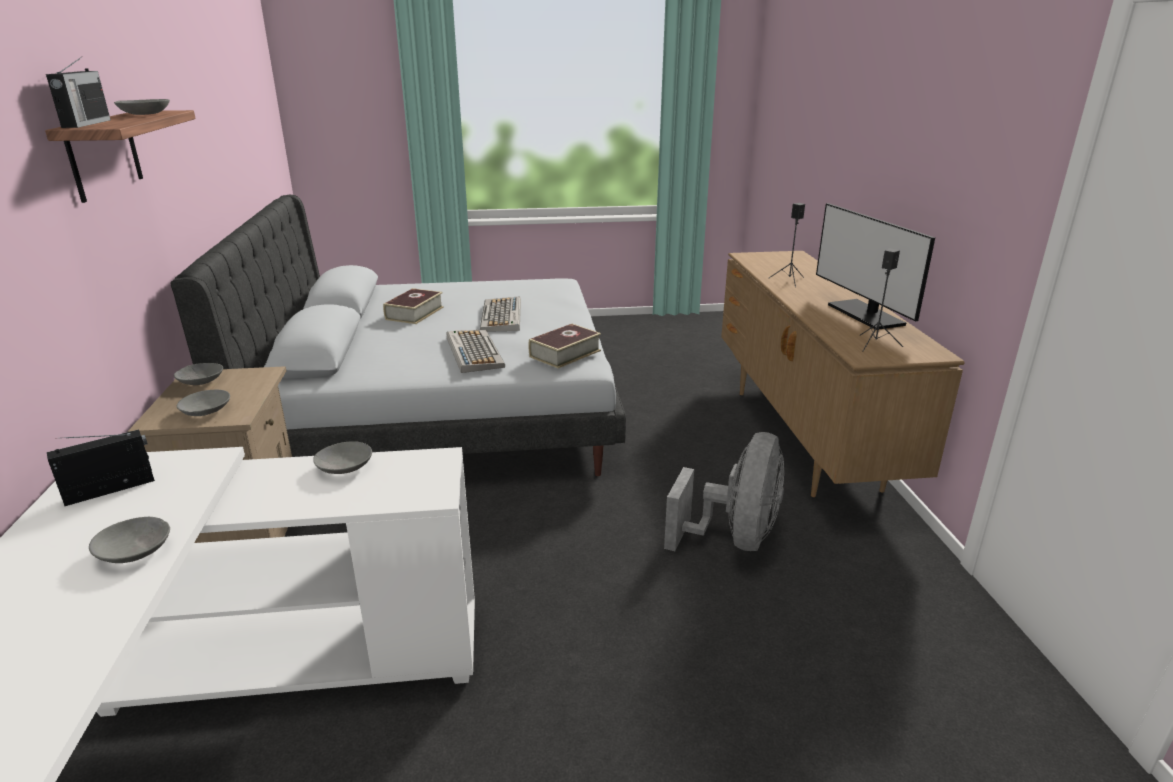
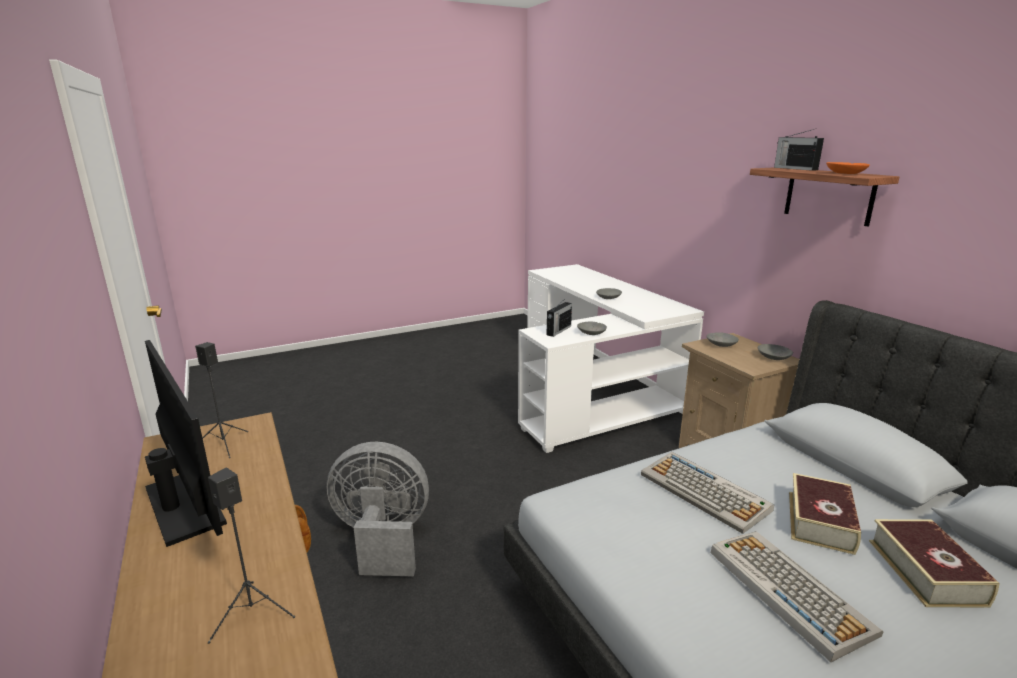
camera: 160 degrees right, 5 degrees down
radio [47,429,155,506] -> radio moved to [546,297,572,337]
grey bowl [114,99,170,115] -> orange bowl [826,162,870,174]
book [528,324,601,369] -> book moved to [789,473,861,555]
grey fan [664,432,784,551] -> grey fan turned 90 degrees clockwise [327,442,429,577]

